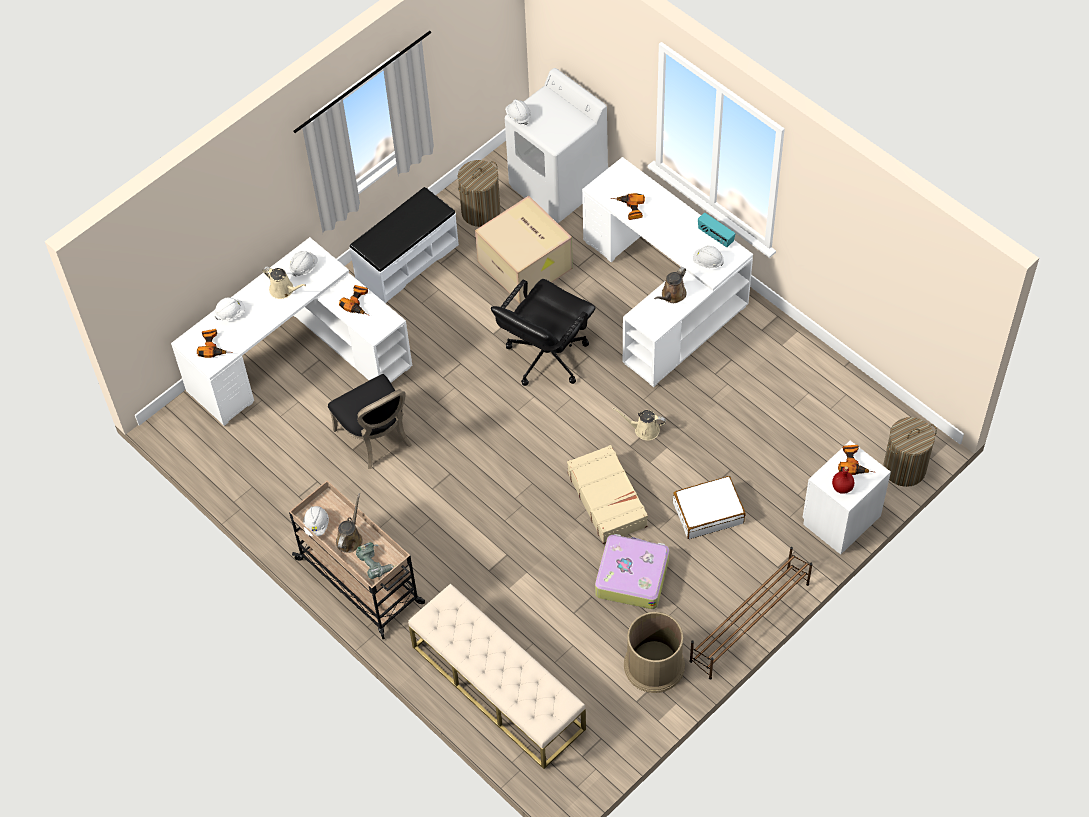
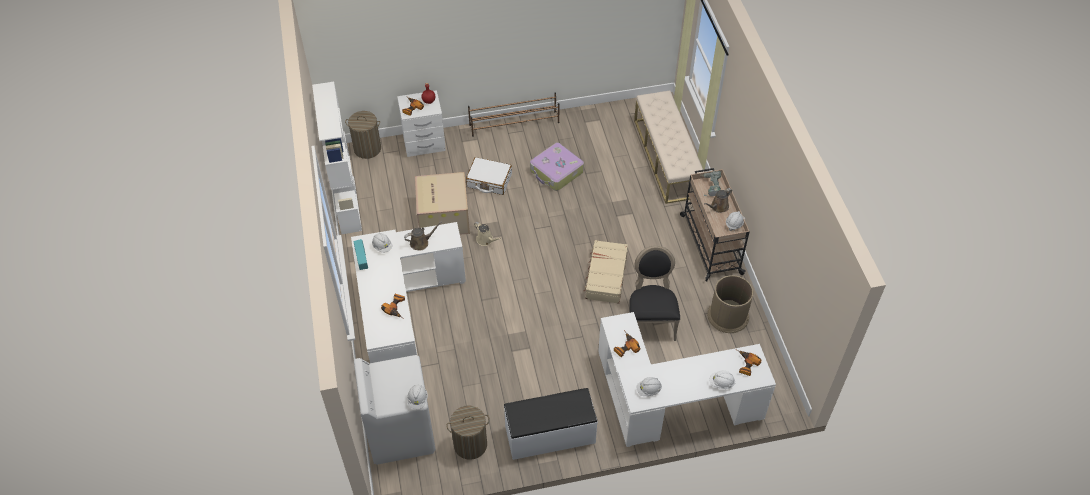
camera: 150 degrees left, 5 degrees down
beige watering can [262,266,306,299] -> none
cardboard box [475,196,573,304] -> cardboard box moved to [415,172,470,235]
black office chair [491,279,595,386] -> none
beige suitcase [567,445,648,544] -> beige suitcase moved to [583,240,628,304]
brown trash can [624,612,685,693] -> brown trash can moved to [707,275,753,333]
none -> white bookcase [312,82,362,234]

